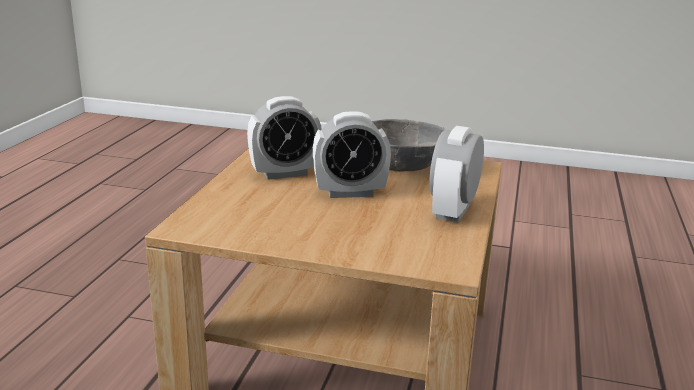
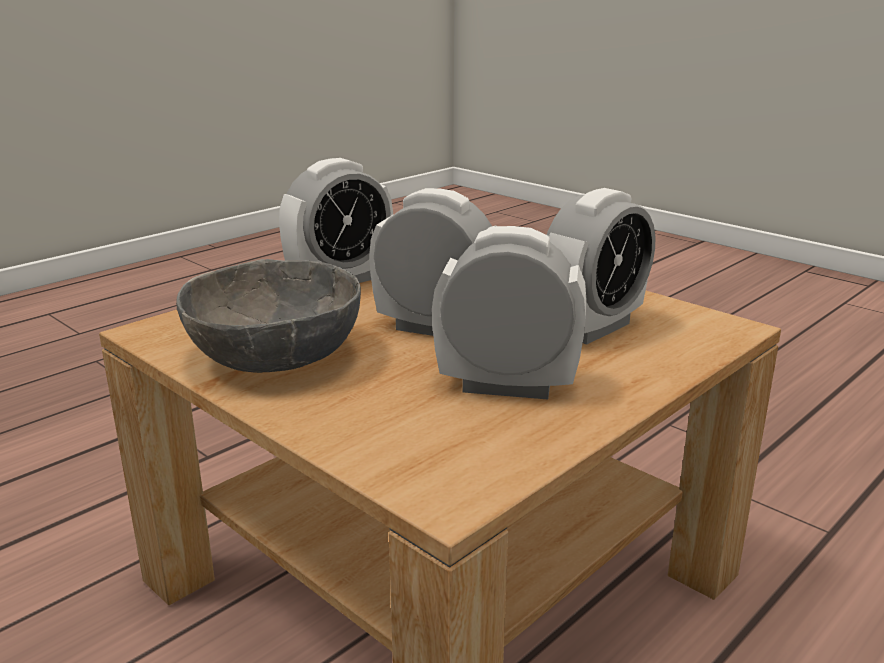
camera: 150 degrees left, 0 degrees up
none -> alarm clock [547,188,656,345]

